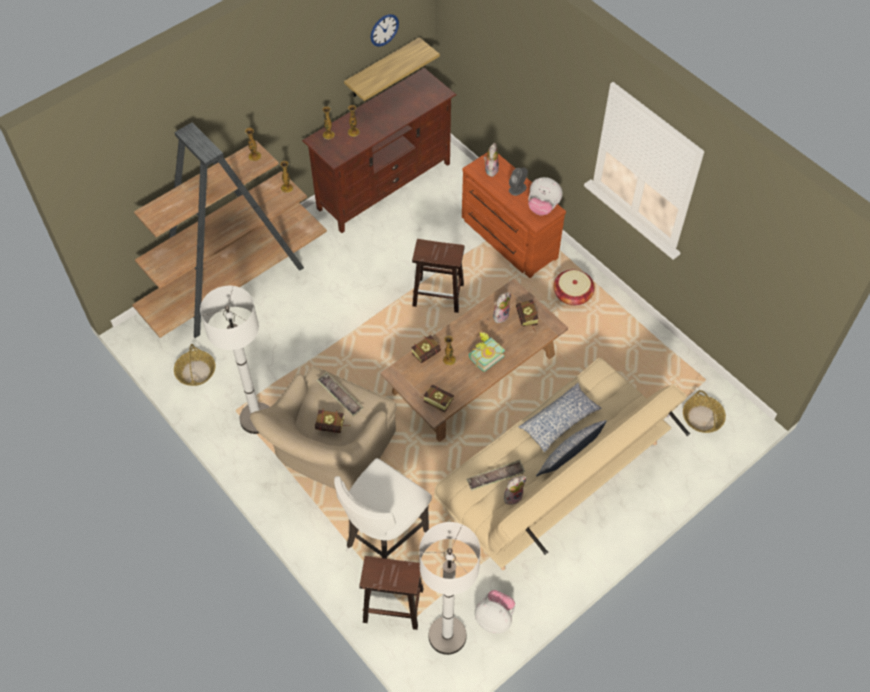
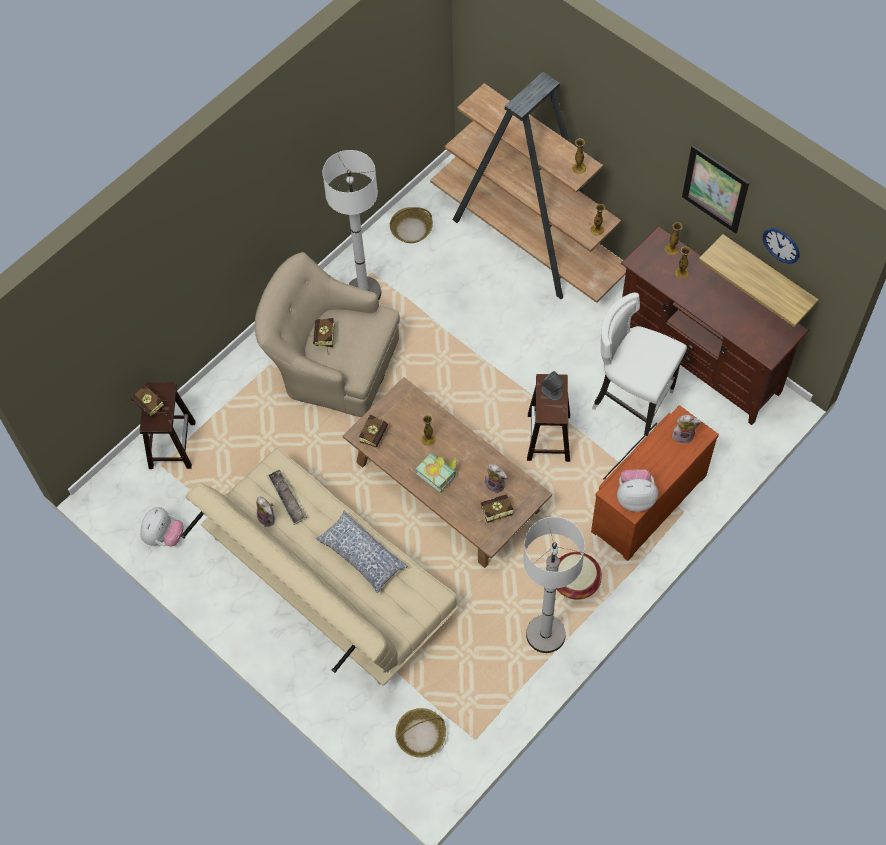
camera: 85 degrees right, 5 degrees up
tray [316,372,363,416] -> none
white stool [334,458,432,559] -> white stool moved to [592,293,687,440]
book [411,335,441,363] -> book moved to [131,384,166,417]
white floor lamp [419,522,481,655] -> white floor lamp moved to [523,517,585,653]
grey speaker [509,168,528,196] -> grey speaker moved to [541,371,564,401]
plush toy [528,177,563,215] -> plush toy turned 75 degrees clockwise [617,469,658,512]
pillow [536,420,607,476] -> none
none -> picture [682,145,749,234]

